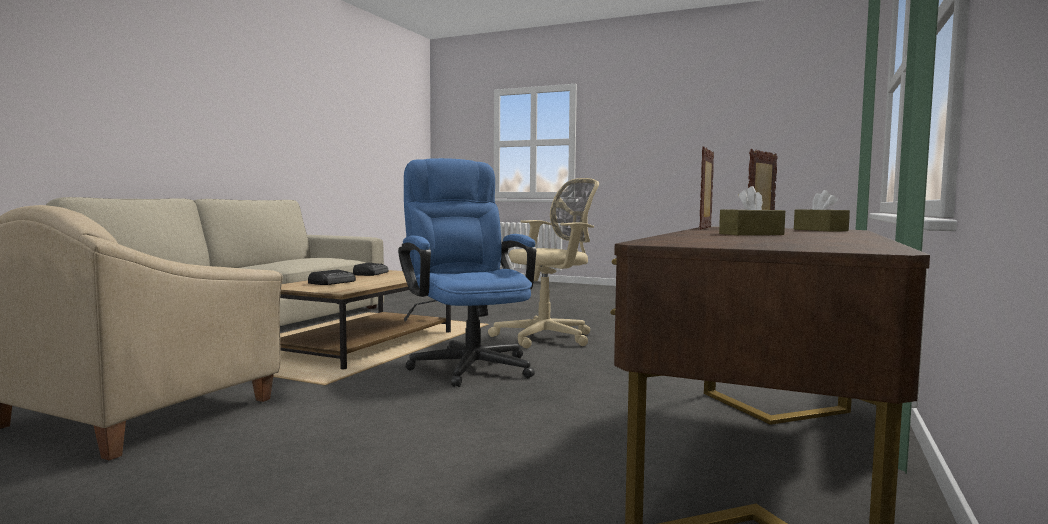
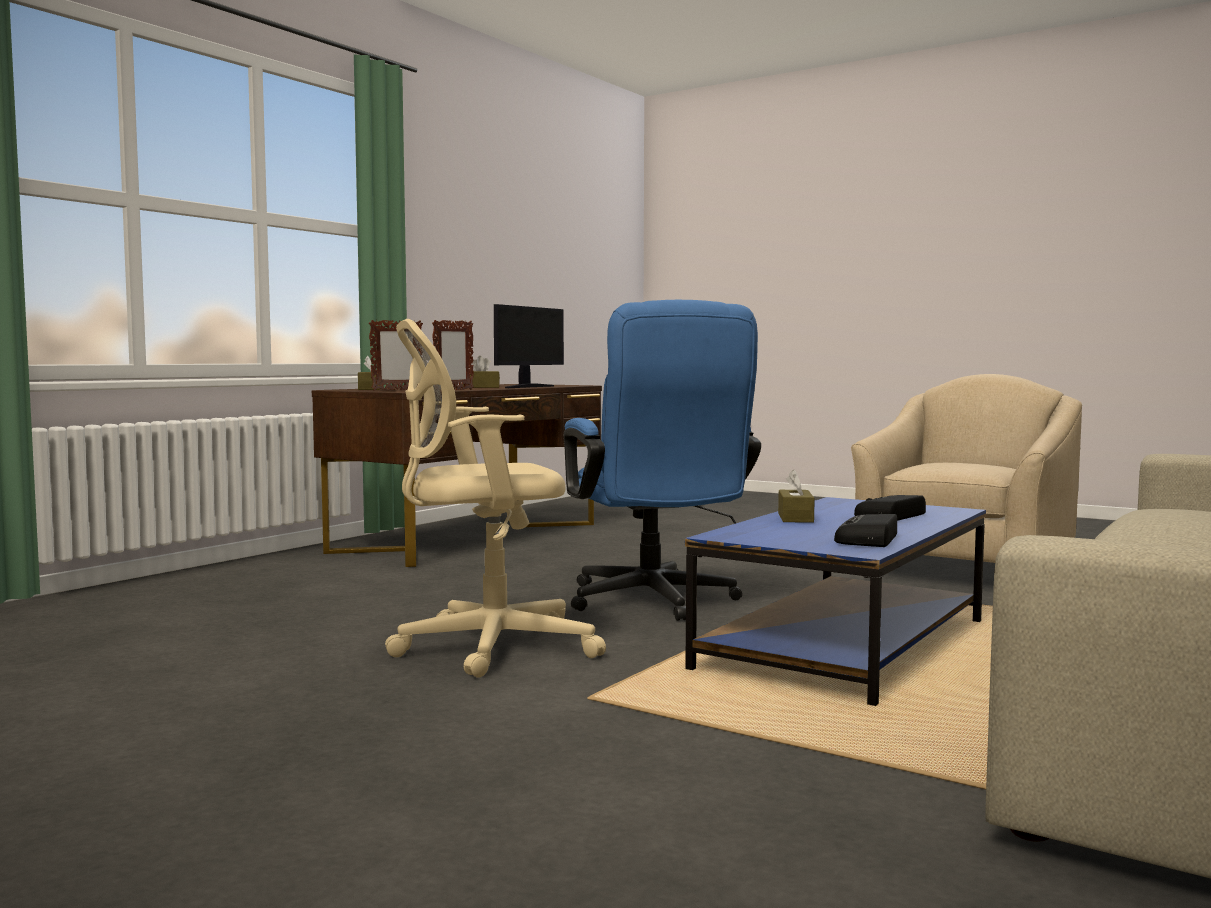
camera: 170 degrees left, 0 degrees up
brown coffee table [280,270,451,370] -> blue coffee table [685,497,986,706]
none -> monitor [494,304,564,388]
none -> brown tissue box [778,469,815,523]

